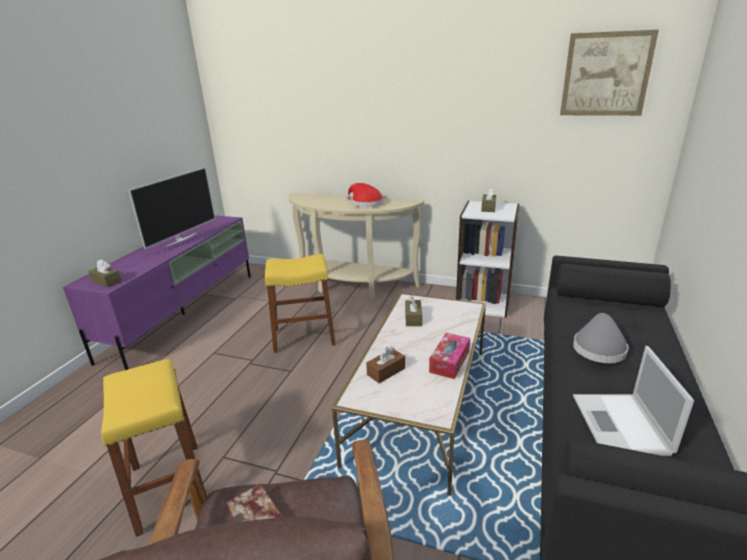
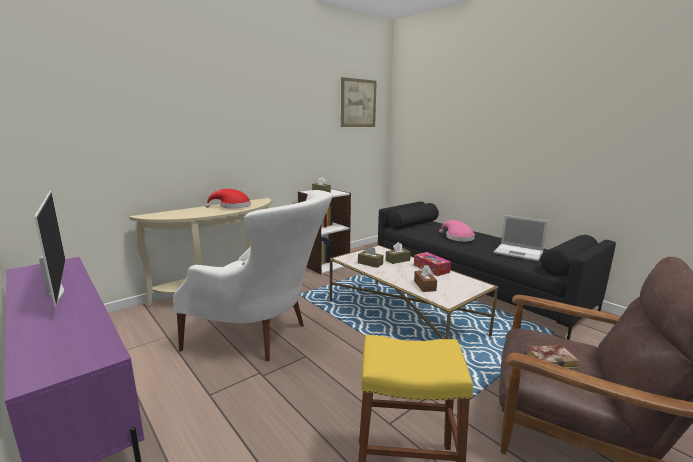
camera: 60 degrees left, 10 degrees down
brown tissue box [88,259,122,288] -> brown tissue box moved to [386,242,411,264]
yellow stool [265,254,335,353] -> white armchair [173,190,332,361]
grey hat [573,313,628,363] -> pink hat [439,220,475,241]

